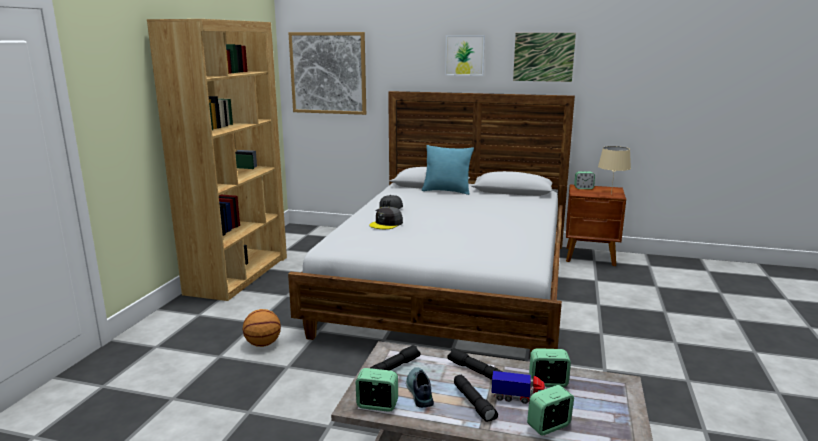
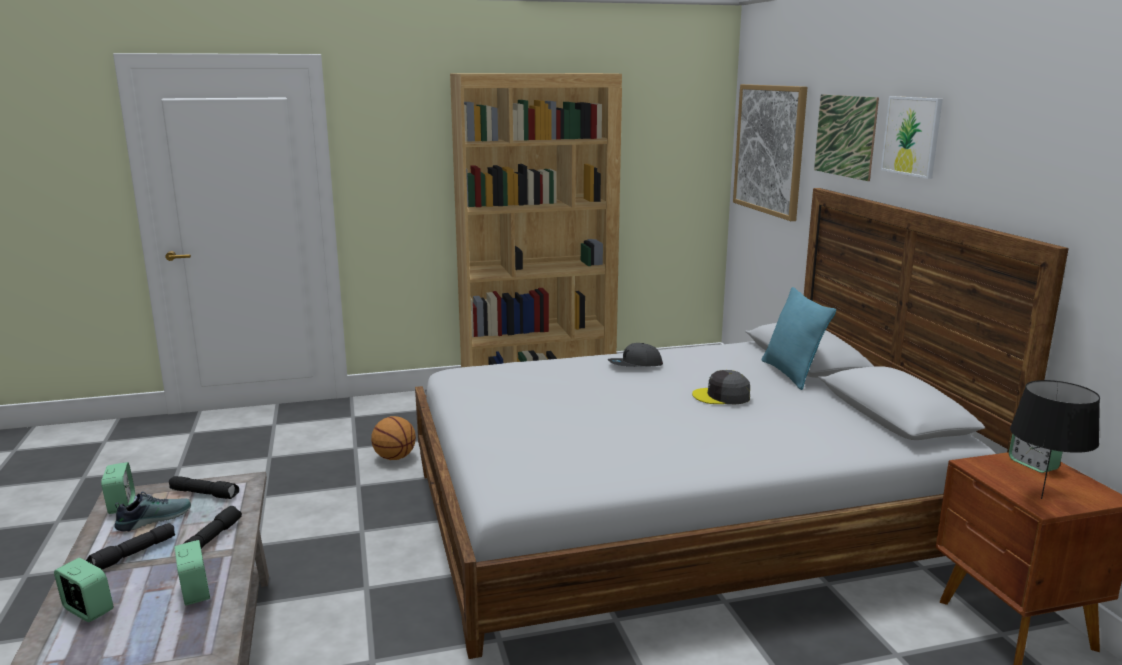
camera: 60 degrees right, 0 degrees up
grey cap [369,207,403,229] -> grey cap moved to [692,370,750,404]
toy truck [491,371,546,404] -> none
picture [513,33,576,82] -> picture moved to [814,94,879,181]
beige table lamp [598,146,631,195] -> black table lamp [1010,380,1100,499]

